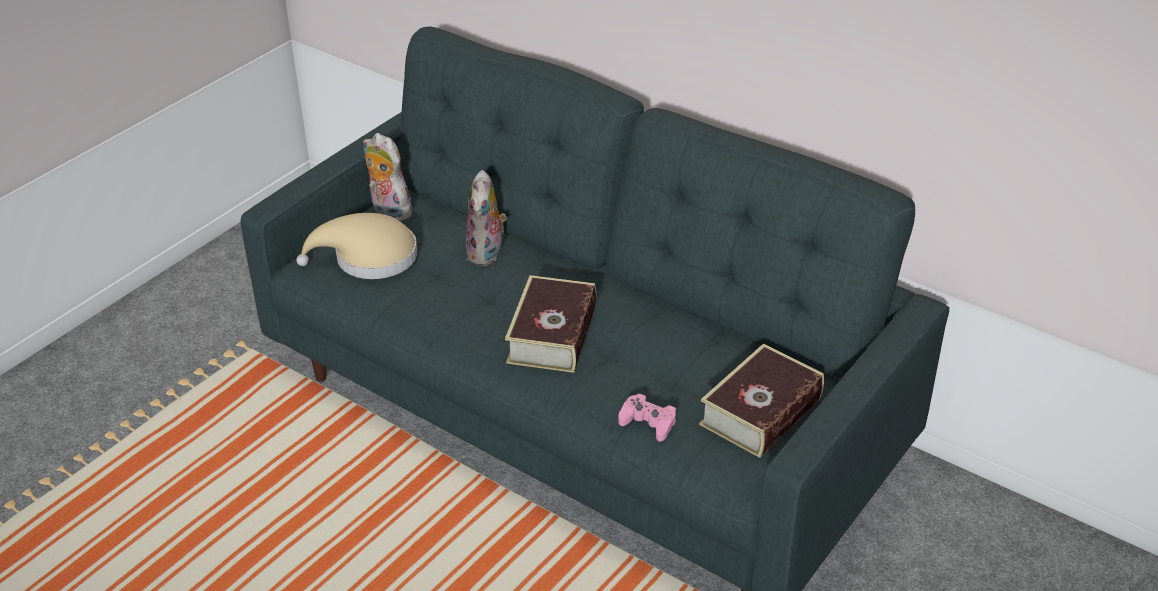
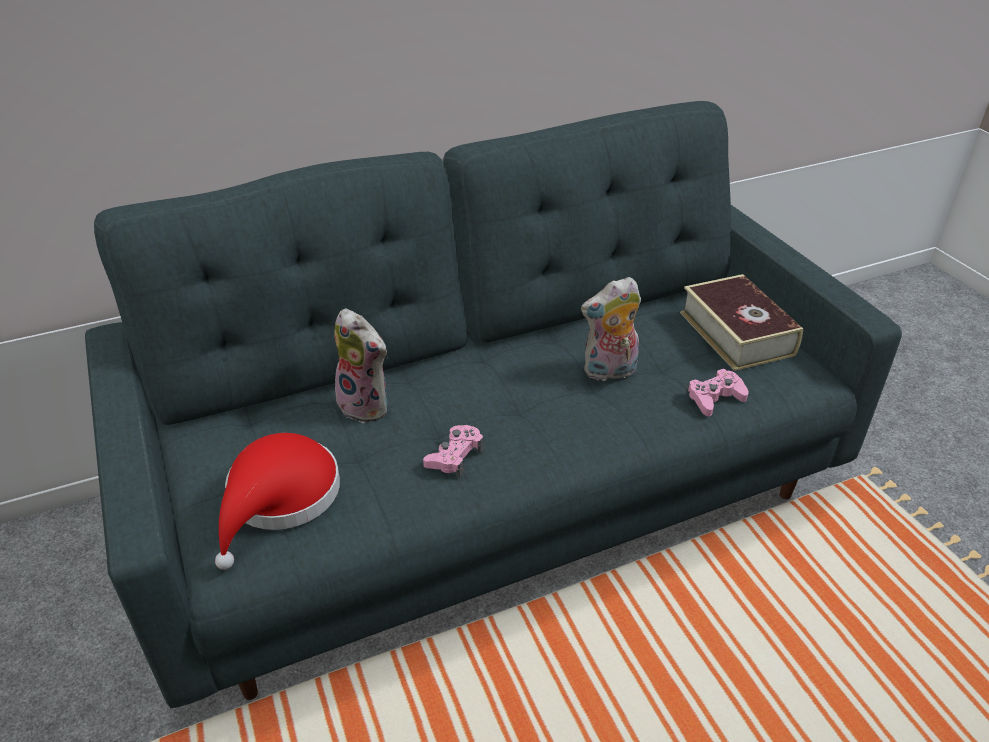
camera: 60 degrees left, 0 degrees up
beige hat [296,213,417,279] -> red hat [215,433,340,570]
plush toy [363,133,412,221] -> plush toy moved to [581,277,641,381]
book [505,275,597,373] -> none
none -> pink game controller [423,425,484,478]

